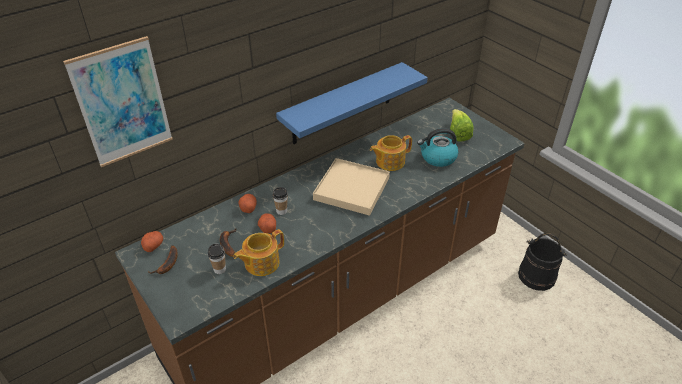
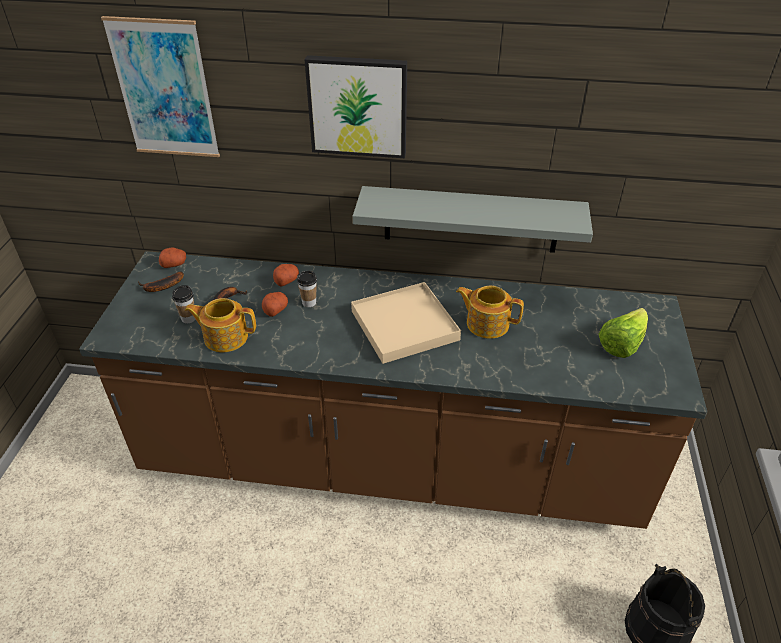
camera: 45 degrees right, 0 degrees up
blue shelf [276,62,428,144] -> grey shelf [353,186,593,253]
kettle [417,128,459,167] -> none
none -> picture [304,55,407,158]

